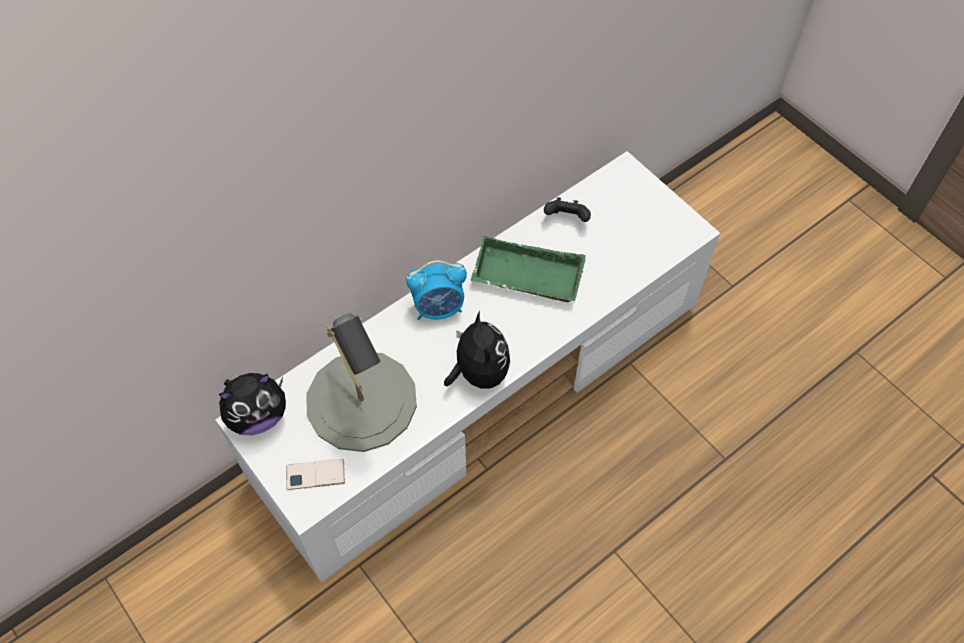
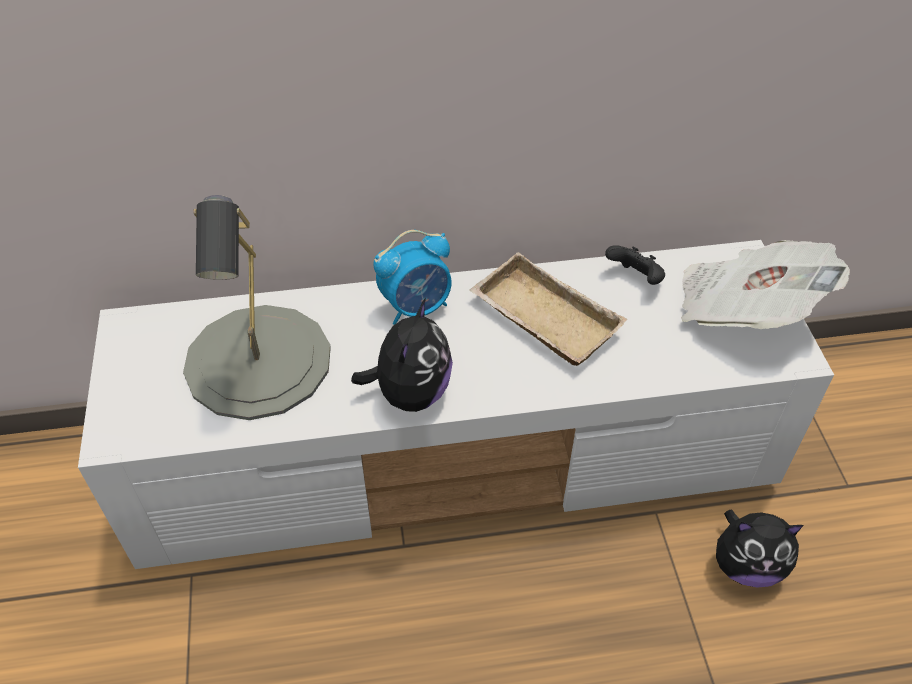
camera: 30 degrees right, 10 degrees down
plush toy [219,373,286,435] -> plush toy moved to [716,510,804,588]
phone [286,459,345,490] -> none
alarm clock [406,260,467,320] -> alarm clock turned 45 degrees counterclockwise [373,230,452,325]
green tray [471,236,586,302] -> beige tray [469,252,627,366]
none -> newspaper [681,240,850,329]

